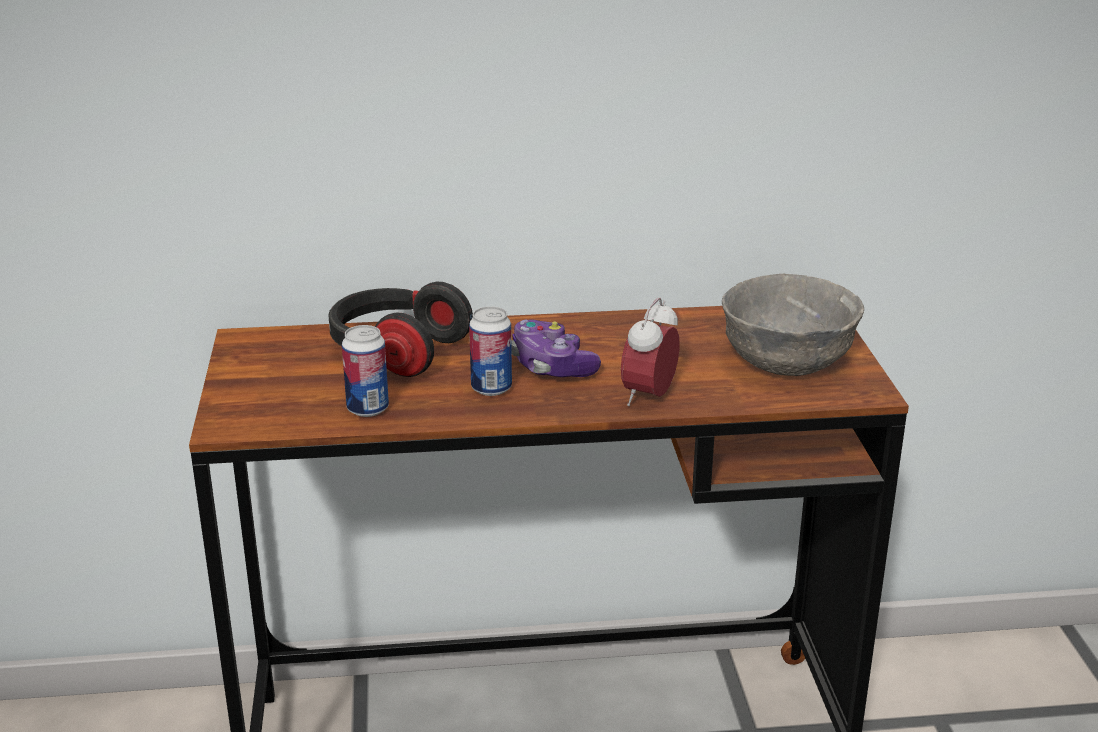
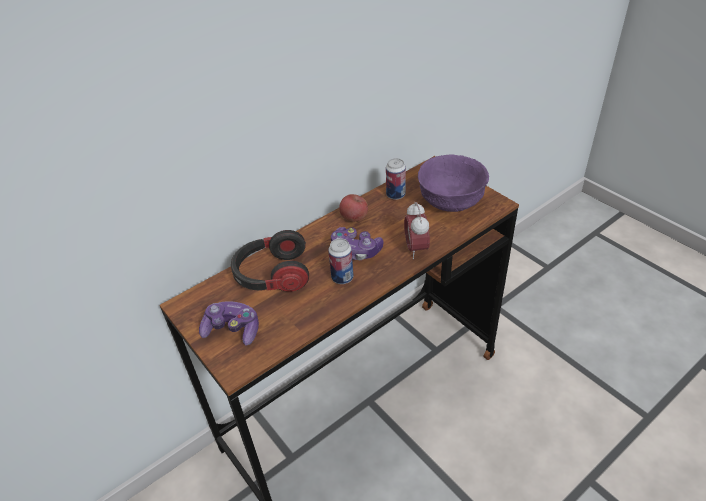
camera: 30 degrees left, 15 degrees up
can [342,325,389,417] -> can moved to [386,158,406,200]
grey bowl [722,274,864,376] -> purple bowl [418,154,489,212]
none -> game controller [199,301,259,345]
none -> apple [339,194,368,222]

